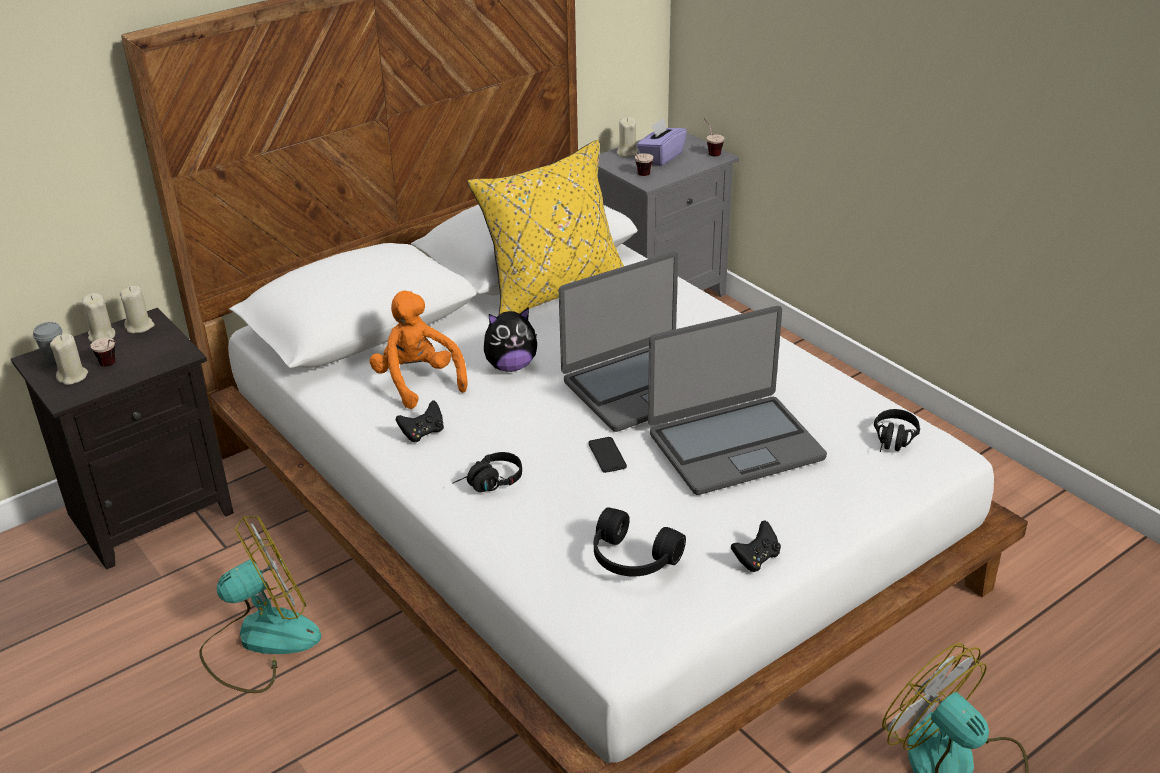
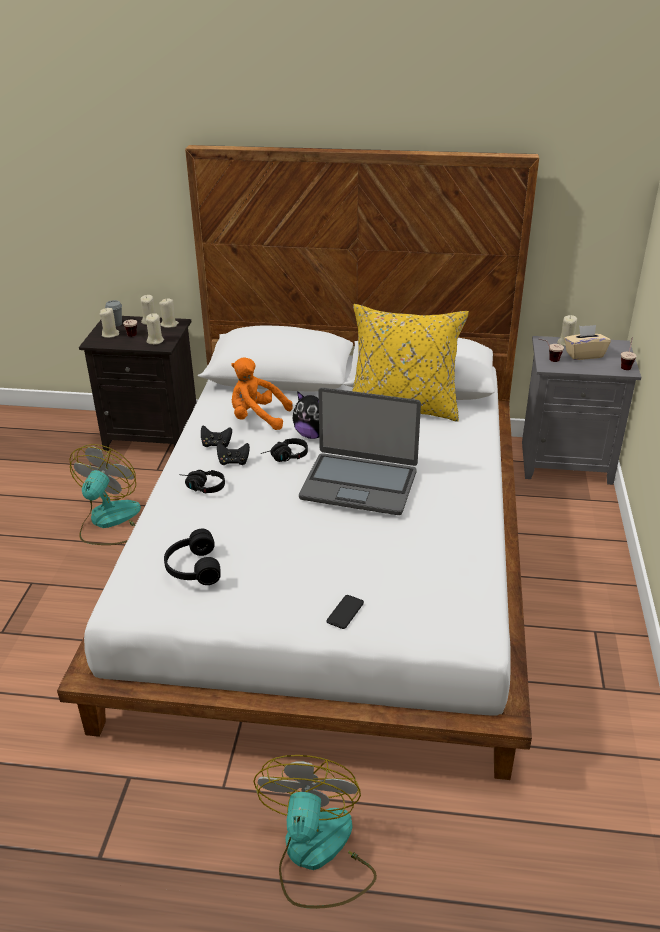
camera: 45 degrees right, 0 degrees up
fan [199,516,321,693] -> fan turned 90 degrees counterclockwise [69,444,141,545]
orange plush toy [369,290,468,409] -> orange plush toy turned 90 degrees counterclockwise [231,357,293,430]
phone [588,437,627,473] -> phone moved to [327,595,364,629]
purple tissue box [637,118,687,166] -> beige tissue box [564,325,611,360]
laptop [648,306,827,495] -> none
black game controller [731,520,781,572] -> black game controller moved to [217,443,250,465]
black headphones [874,409,920,452] -> black headphones moved to [261,438,308,462]
none -> beige candle [146,313,164,345]

